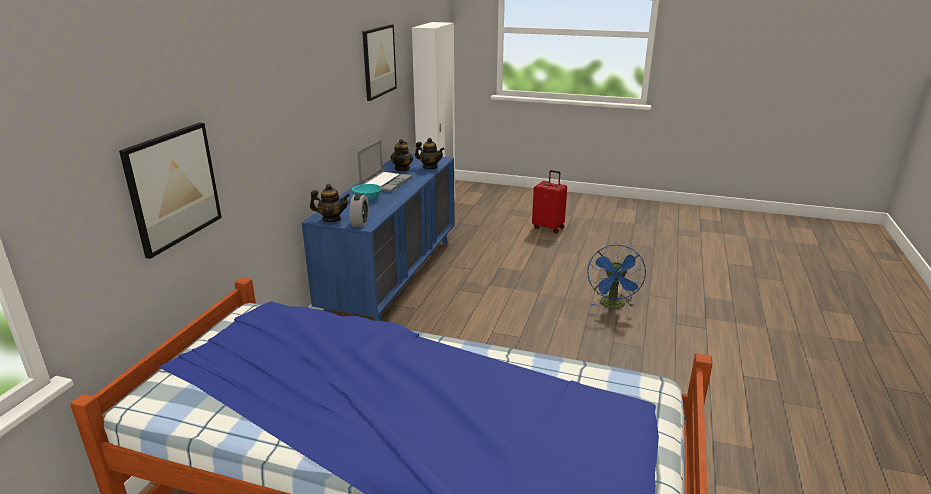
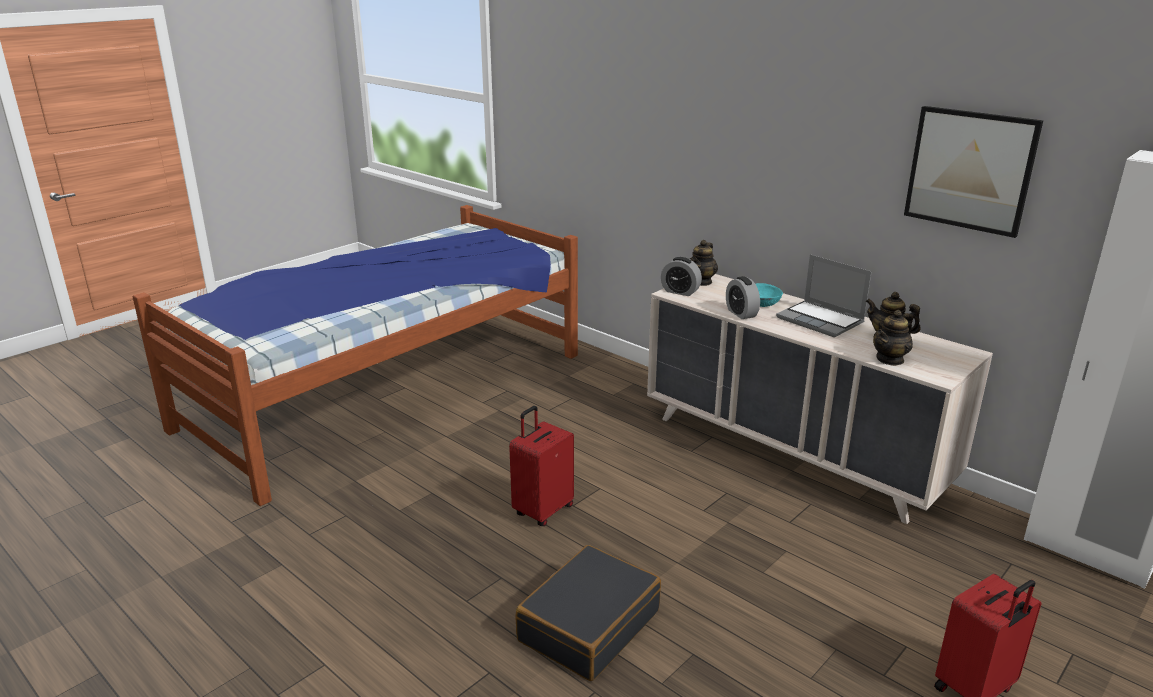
camera: 115 degrees right, 0 degrees up
picture [119,122,222,259] -> none
blue dresser [302,154,455,321] -> beige dresser [647,274,993,524]
blue fan [587,245,646,309] -> black suitcase [515,545,661,681]
none -> red suitcase [509,406,574,526]
none -> alarm clock [726,276,760,319]

